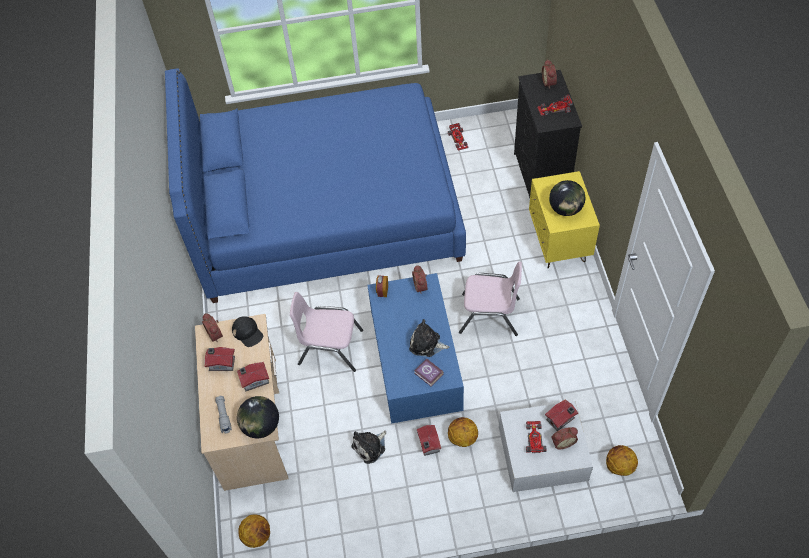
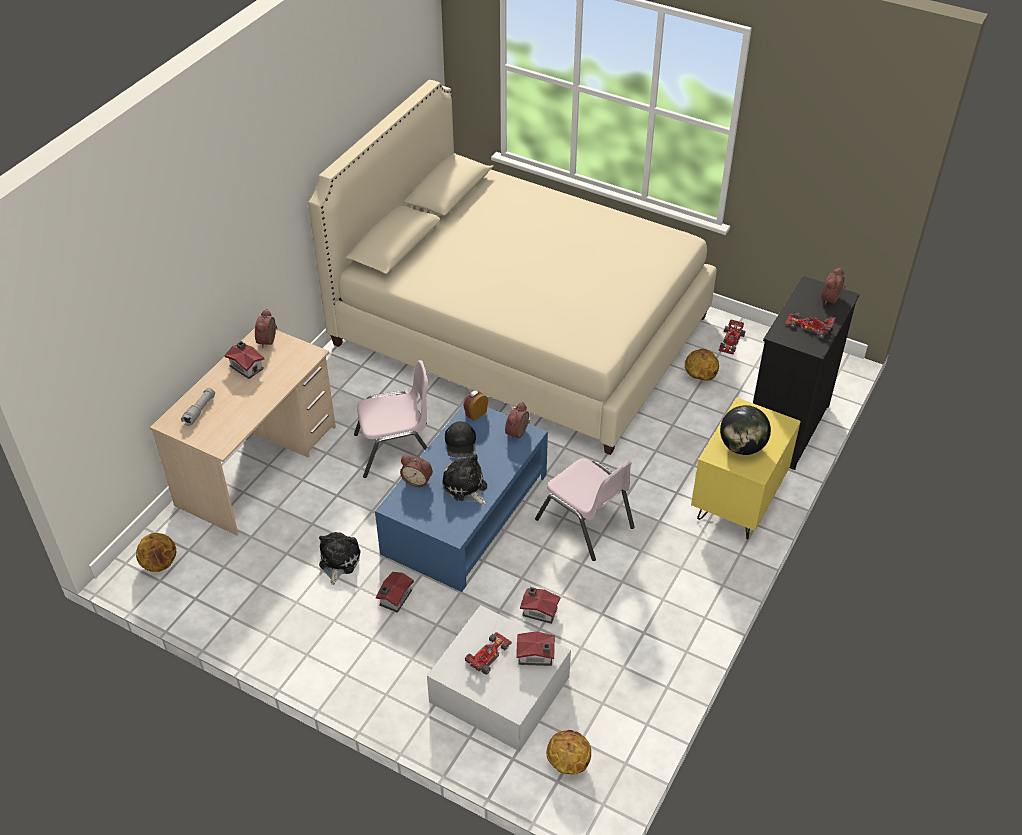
camera: 35 degrees right, 10 degrees down
blue bed [165,68,466,303] -> beige bed [308,80,717,455]
black cap [232,316,263,347] -> black cap moved to [445,421,476,458]
toy house [237,362,269,391] -> toy house moved to [520,587,561,624]
globe [237,396,279,438] -> none
pink chair [290,292,363,372] -> pink chair turned 120 degrees clockwise [354,360,428,478]
plush toy [351,431,386,464] -> plush toy turned 105 degrees clockwise [319,532,361,585]
book [414,358,444,386] -> none
basketball [448,417,478,447] -> basketball moved to [685,349,719,381]
alarm clock [551,427,578,450] -> alarm clock moved to [400,455,433,487]

